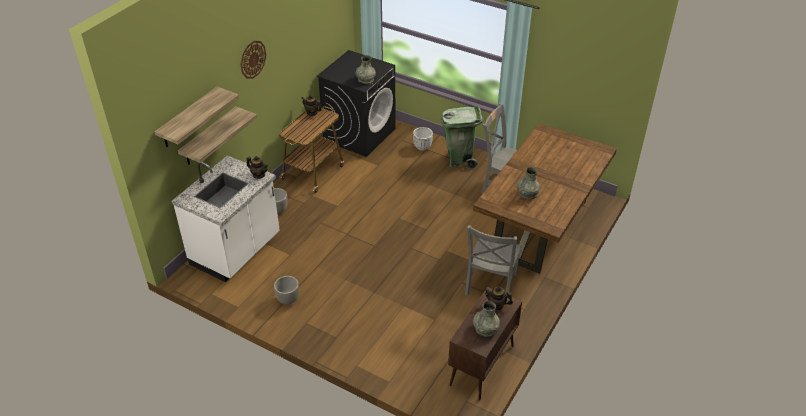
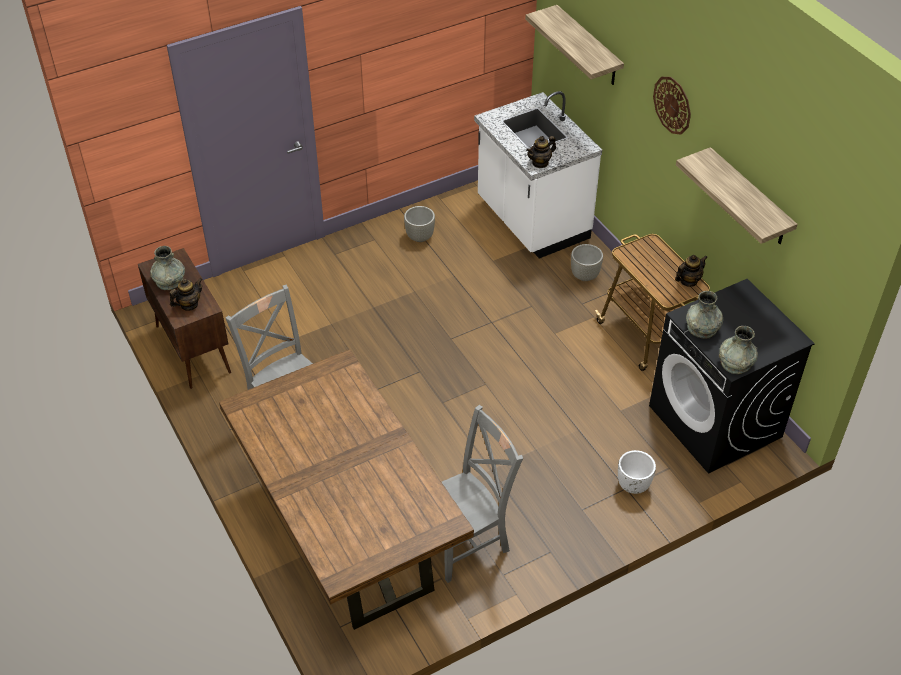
camera: 120 degrees right, 5 degrees up
shelf [178,106,257,165] -> shelf moved to [676,147,798,244]
green trash can [441,106,483,169] -> none
grey vase [517,167,540,199] -> grey vase moved to [719,326,758,374]

